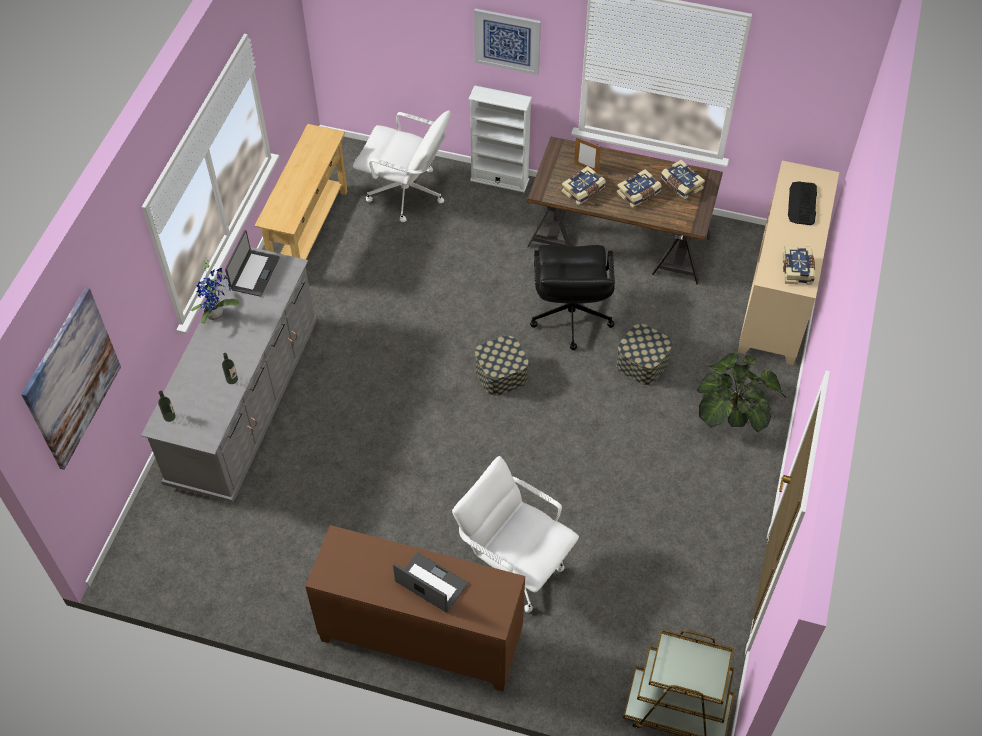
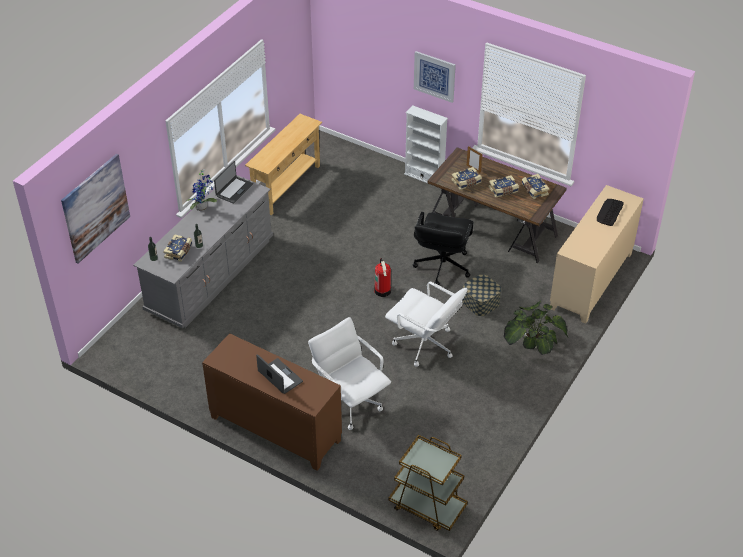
camera: 15 degrees right, 10 degrees down
white office chair [353,110,451,222] -> white office chair moved to [385,281,467,366]
storage box [475,335,528,396] -> fire extinguisher [374,258,391,297]
book [782,246,815,285] -> book moved to [163,234,193,262]

